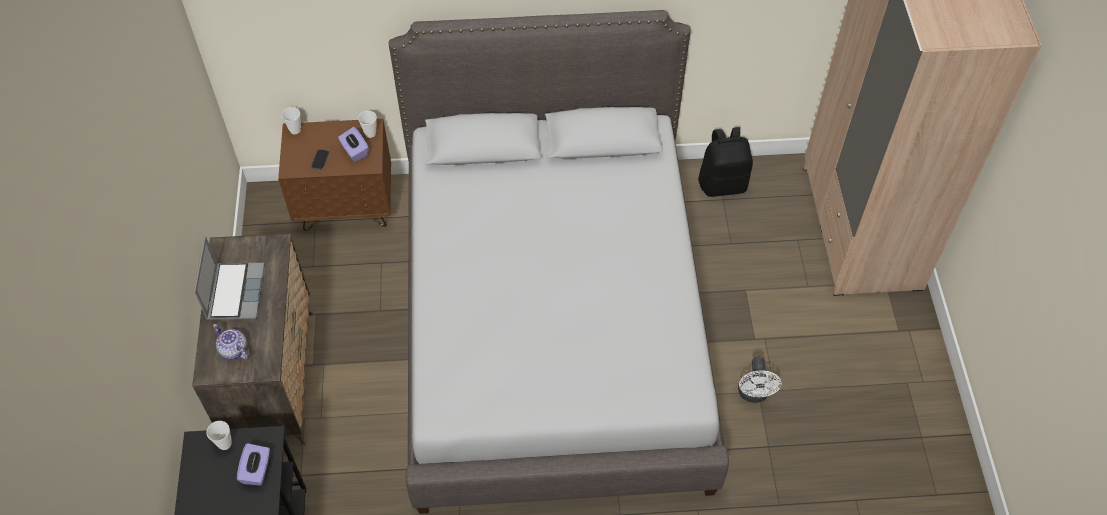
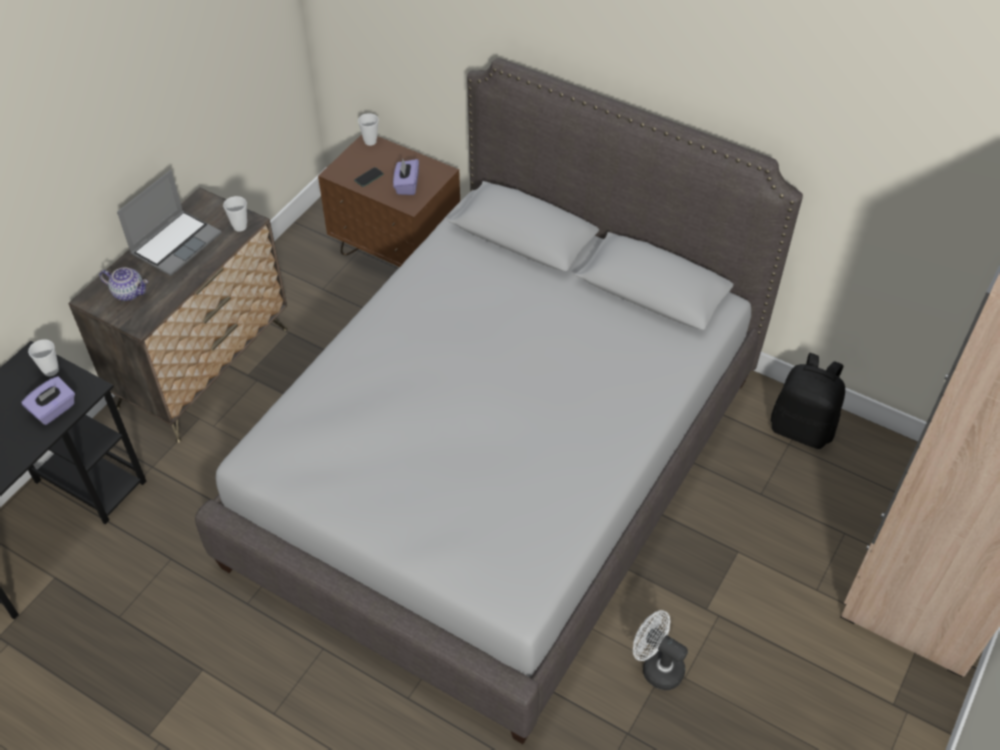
camera: 35 degrees right, 5 degrees down
teapot [213,324,248,360] -> teapot turned 120 degrees clockwise [100,267,148,301]
cup [358,111,377,138] -> cup moved to [223,196,247,232]
white fan [738,357,782,403] -> white fan turned 90 degrees clockwise [633,610,688,690]

